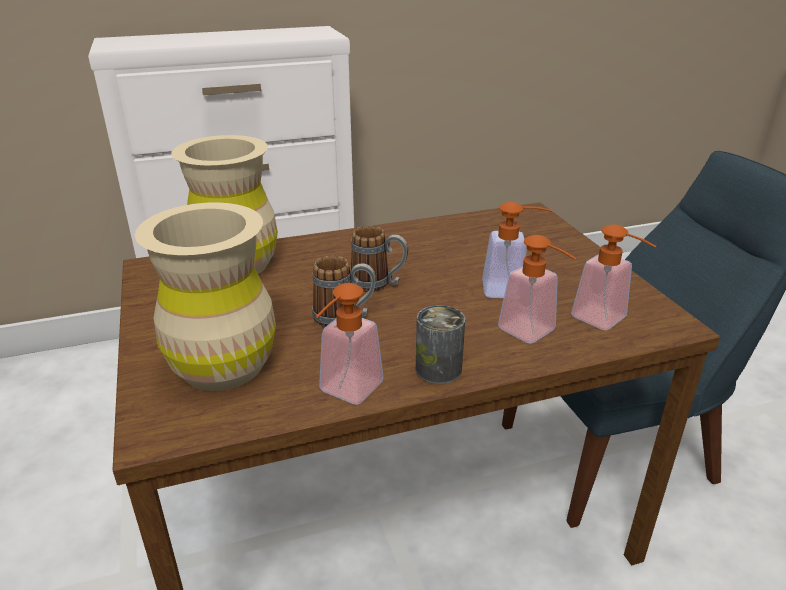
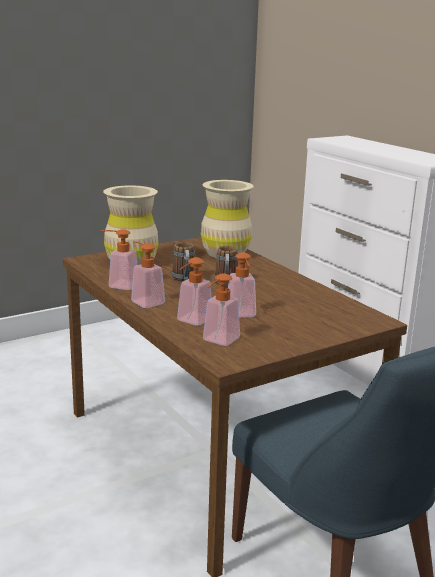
camera: 75 degrees right, 10 degrees down
can [416,305,465,384] -> soap dispenser [131,241,165,308]

